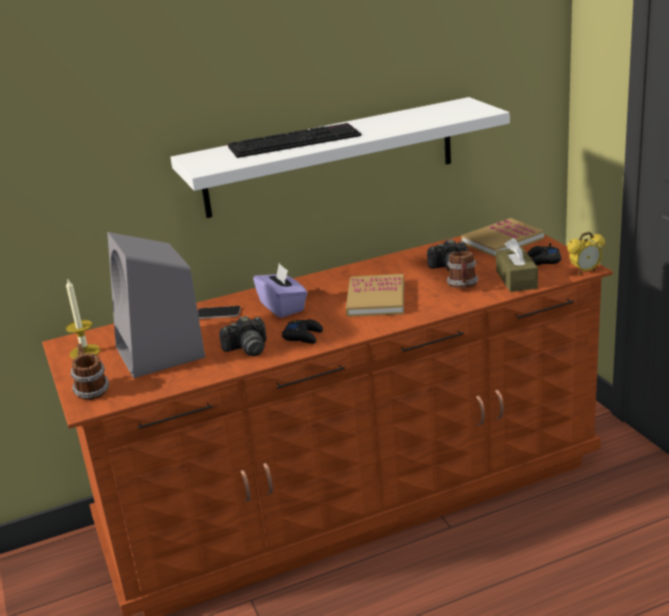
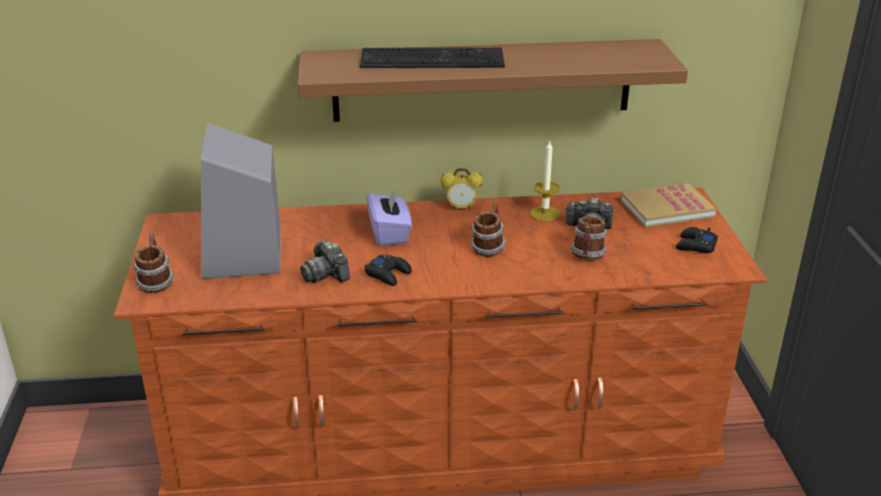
camera: 15 degrees right, 5 degrees up
candle [66,279,100,359] -> candle moved to [530,141,560,221]
white shelf [170,97,510,218] -> brown shelf [298,39,688,122]
phone [198,306,241,319] -> none
camera [219,316,267,356] -> camera turned 60 degrees clockwise [300,240,350,283]
book [346,274,404,317] -> mug [471,201,506,257]
brown tissue box [496,238,538,292] -> none
alarm clock [567,232,605,275] -> alarm clock moved to [441,168,483,210]

